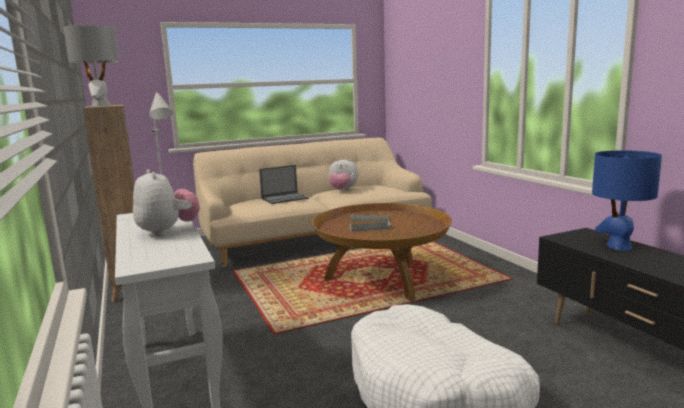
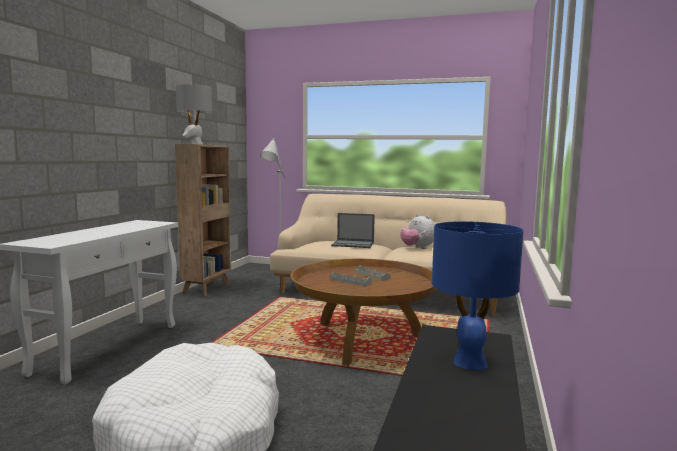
camera: 40 degrees right, 5 degrees down
plush toy [133,169,200,236] -> none

